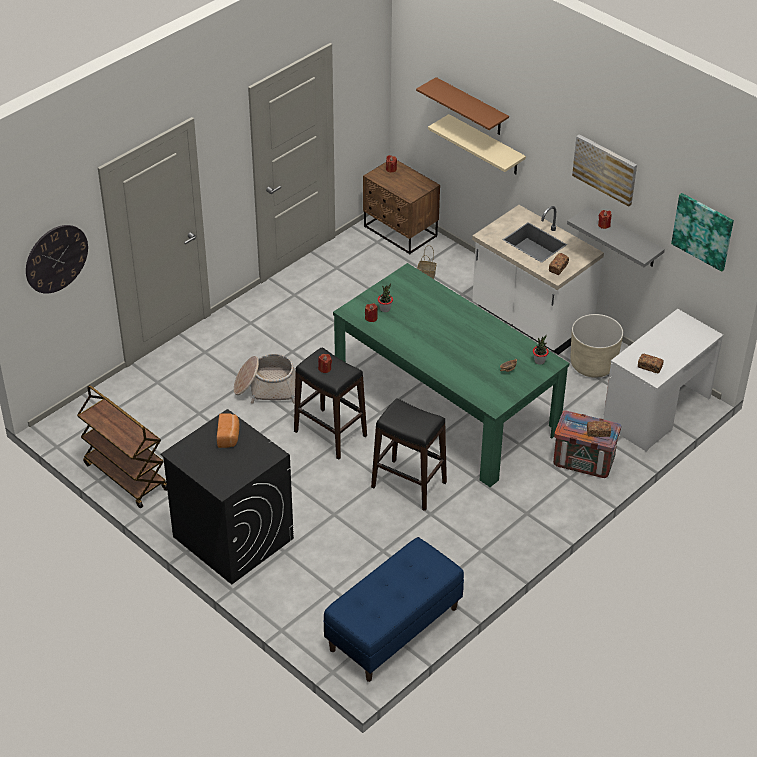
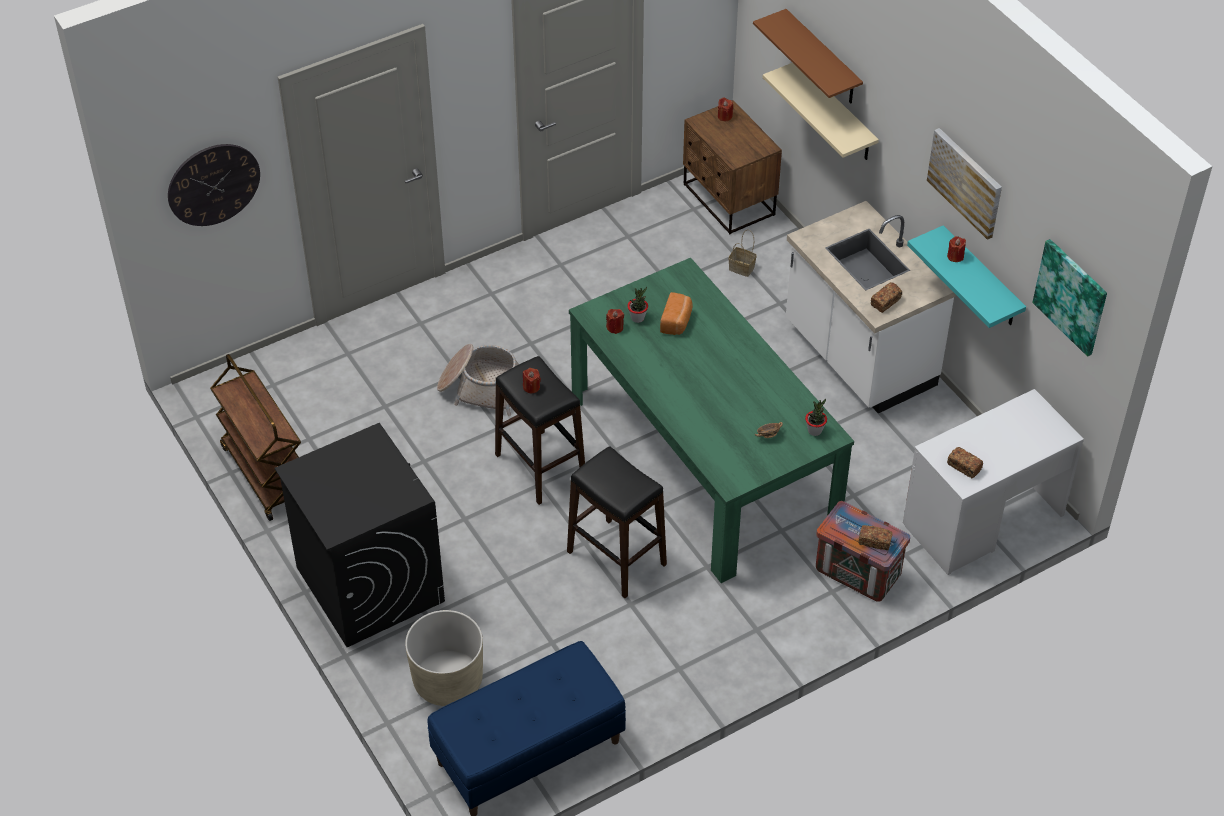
camera: 15 degrees right, 5 degrees up
bread [217,413,240,448] -> bread moved to [660,292,693,335]
grey shelf [567,207,665,267] -> turquoise shelf [907,225,1026,328]
beige planter [570,314,623,378] -> beige planter moved to [405,610,483,706]

